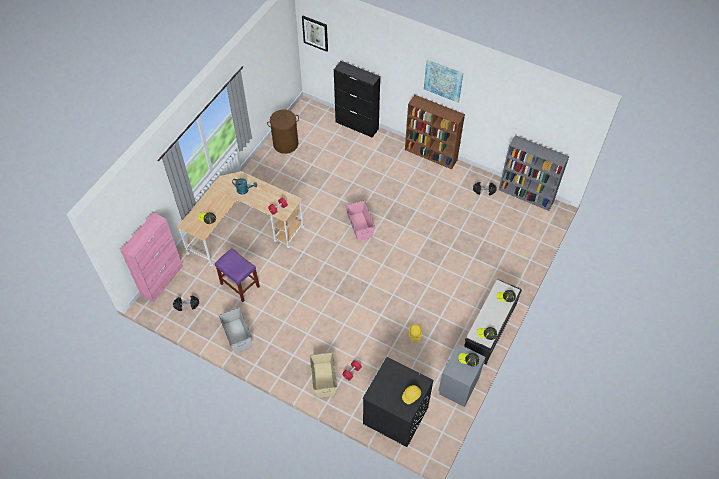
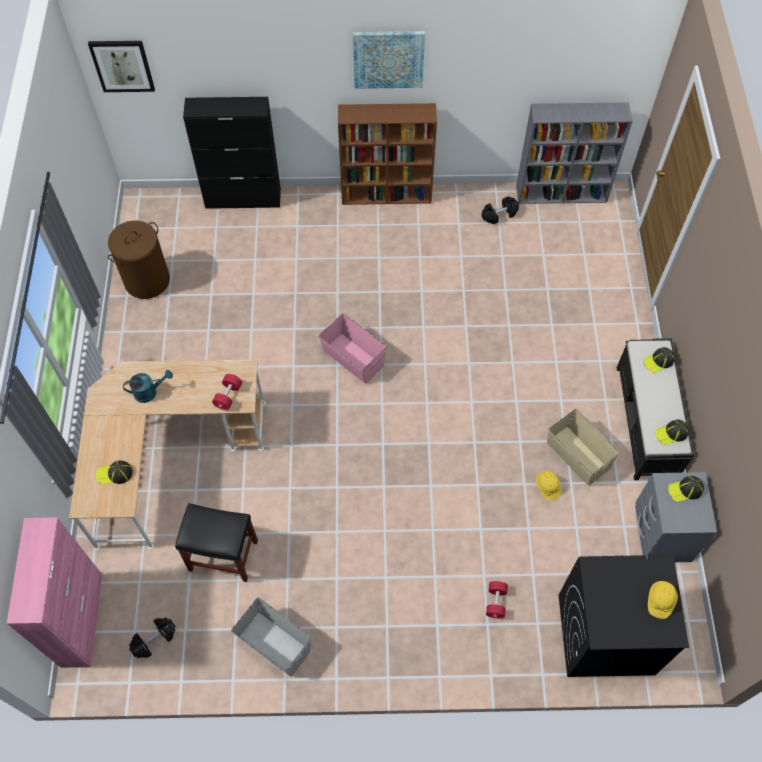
camera: 30 degrees left, 5 degrees up
purple stool [215,248,260,302] -> black stool [175,503,258,582]
beige storage box [310,352,337,398] -> beige storage box moved to [547,409,620,486]

